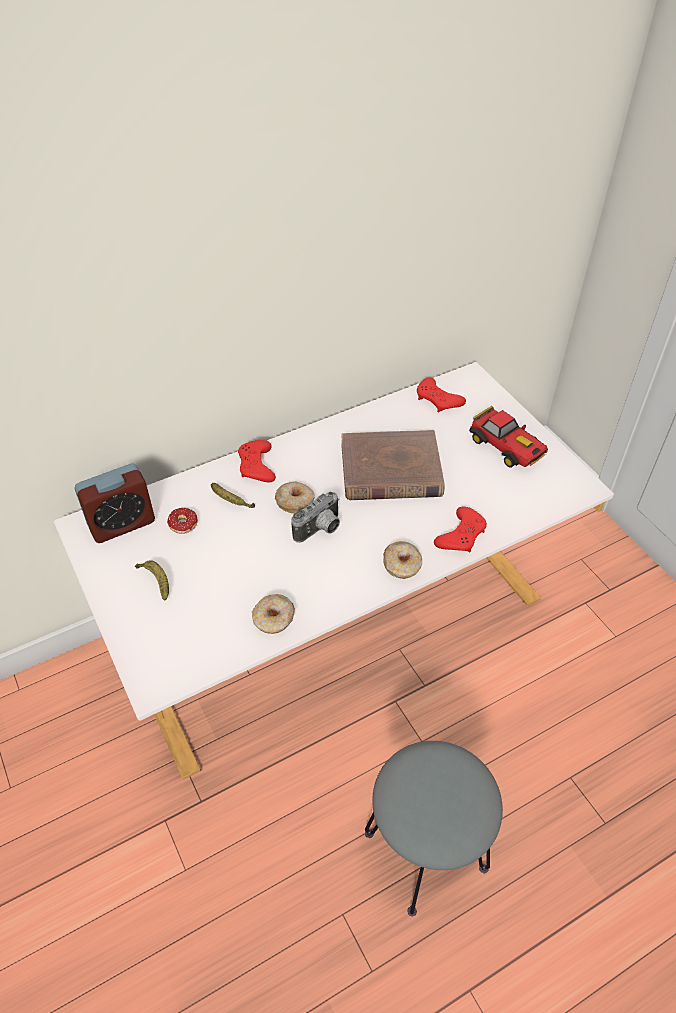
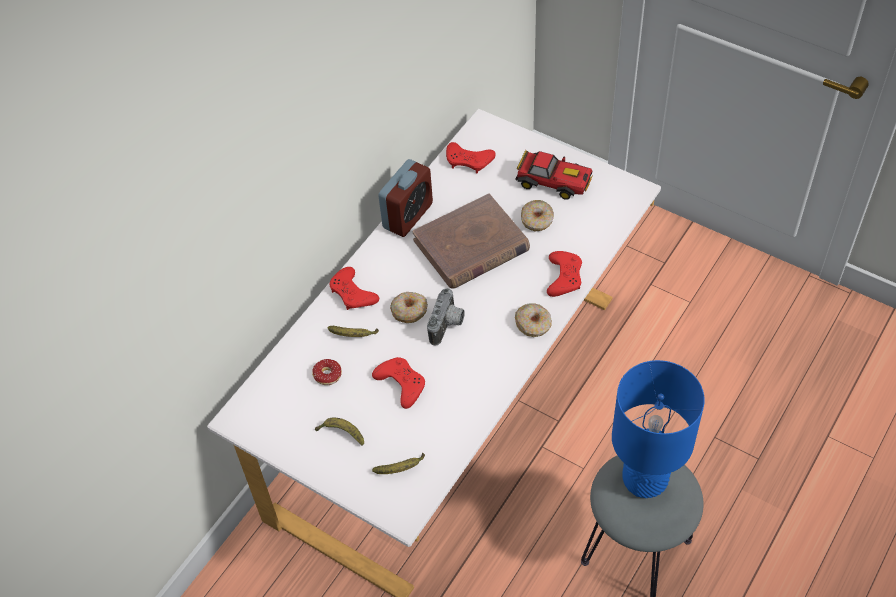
camera: 25 degrees left, 5 degrees up
alarm clock [74,464,155,543] -> alarm clock moved to [378,159,433,237]
donut [252,594,295,634] -> donut moved to [521,200,554,231]
none -> red game controller [372,357,425,409]
none -> banana [372,453,425,474]
none -> blue table lamp [612,360,705,498]

